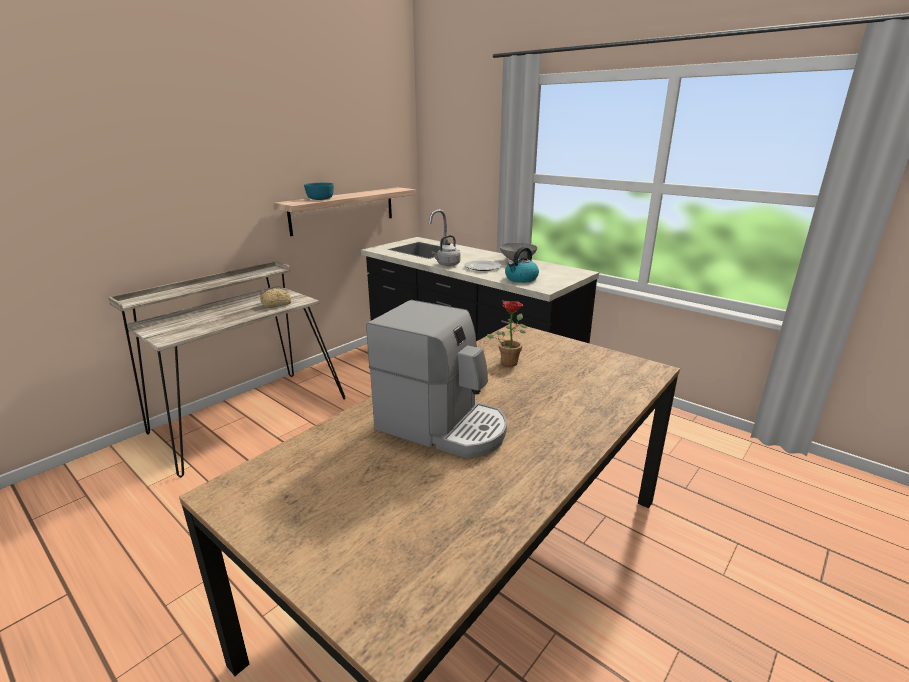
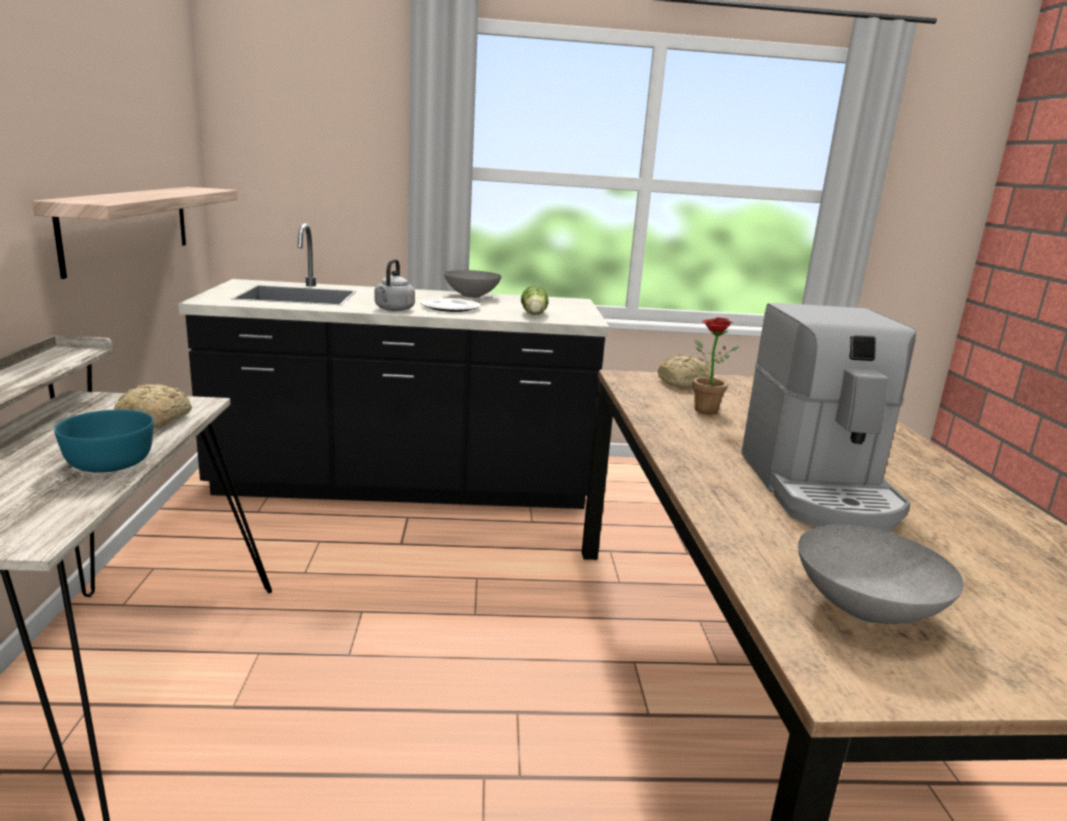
camera: 45 degrees left, 5 degrees down
turquoise bowl [304,183,334,200] -> turquoise bowl moved to [54,410,154,472]
coffee machine [366,300,507,458] -> coffee machine turned 105 degrees clockwise [741,303,917,532]
kettle [505,247,539,283] -> lettuce [521,285,548,315]
none -> bread [658,355,711,388]
none -> grey bowl [798,525,964,624]

